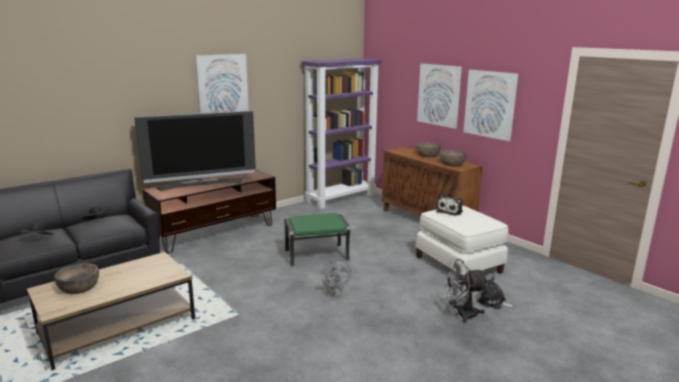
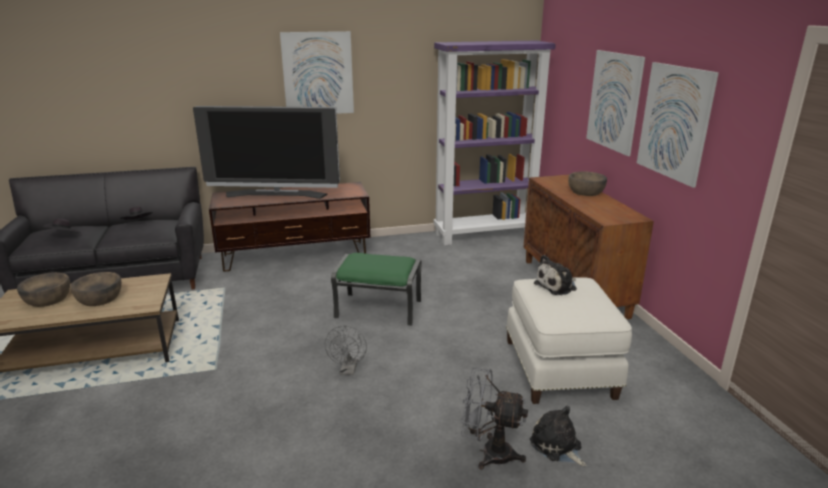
camera: 25 degrees right, 5 degrees up
brown bowl [440,150,466,166] -> brown bowl moved to [70,272,122,306]

